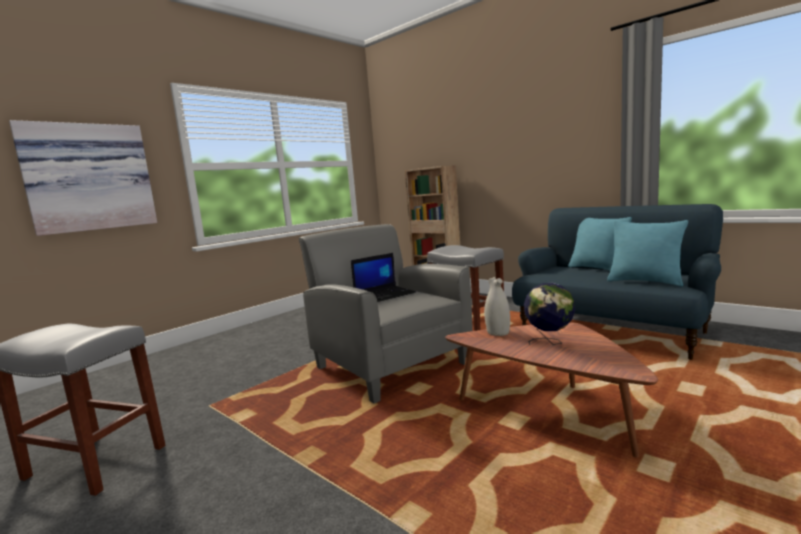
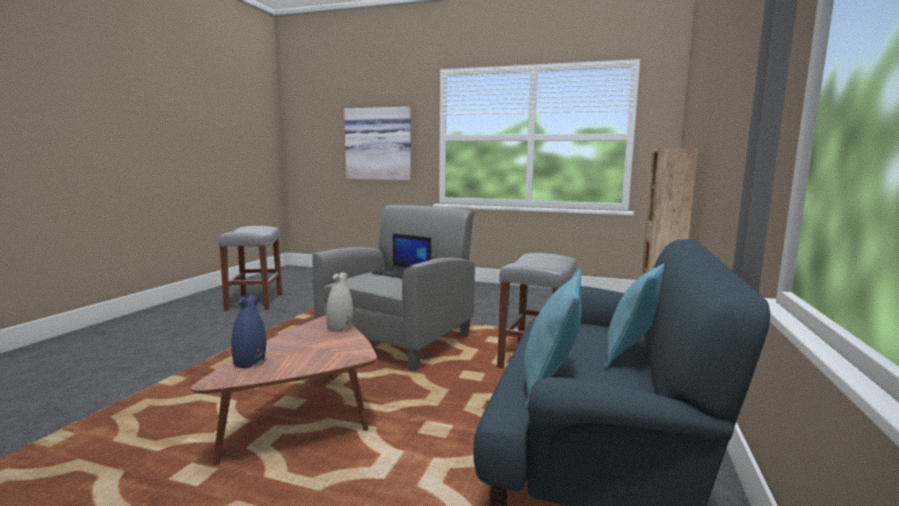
camera: 65 degrees right, 0 degrees up
globe [524,283,575,345] -> none
none -> blue vase [231,295,266,368]

